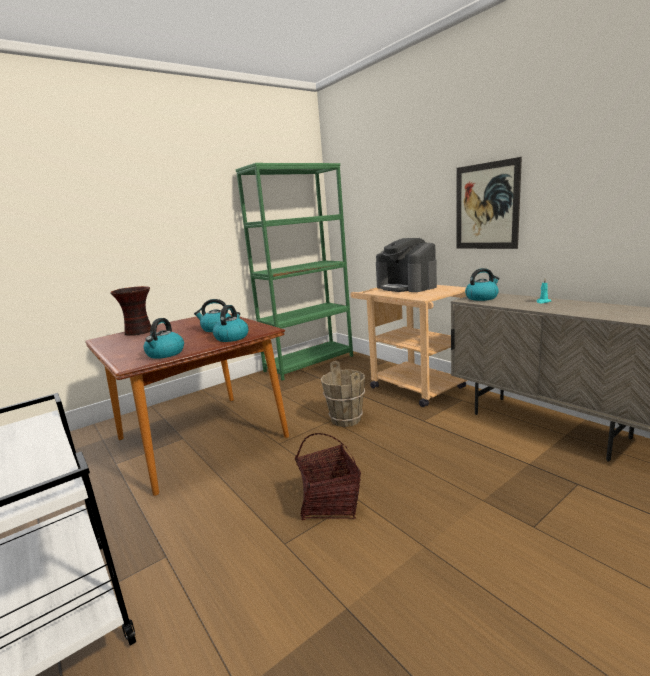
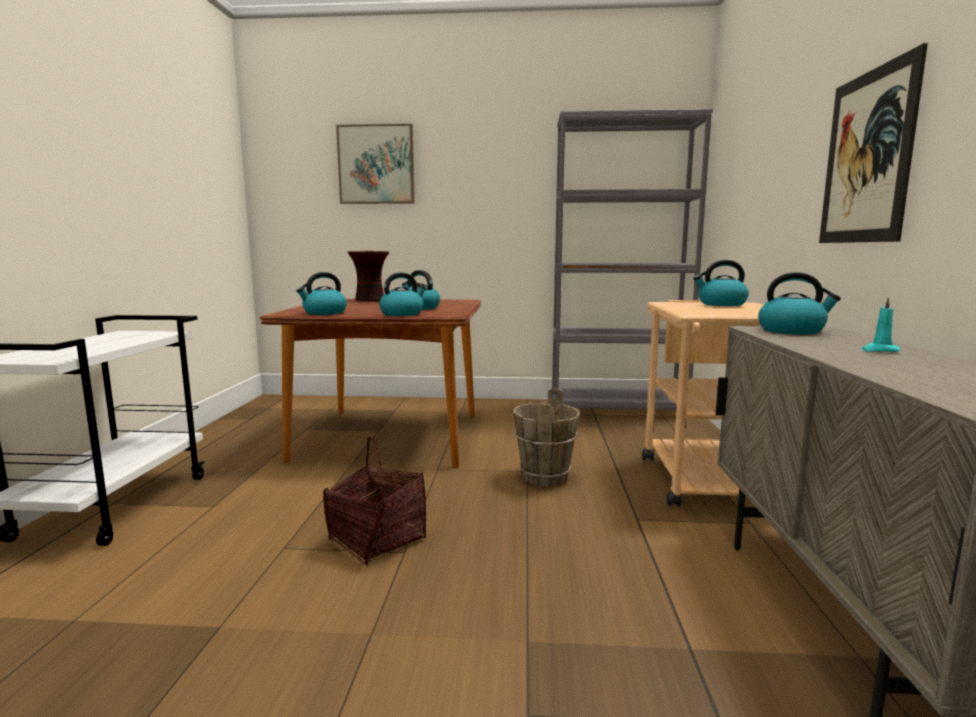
camera: 40 degrees right, 5 degrees down
green bookcase [235,163,353,381] -> grey bookcase [552,109,713,410]
coffee machine [376,238,437,292] -> kettle [693,260,749,306]
none -> picture [336,124,415,204]

